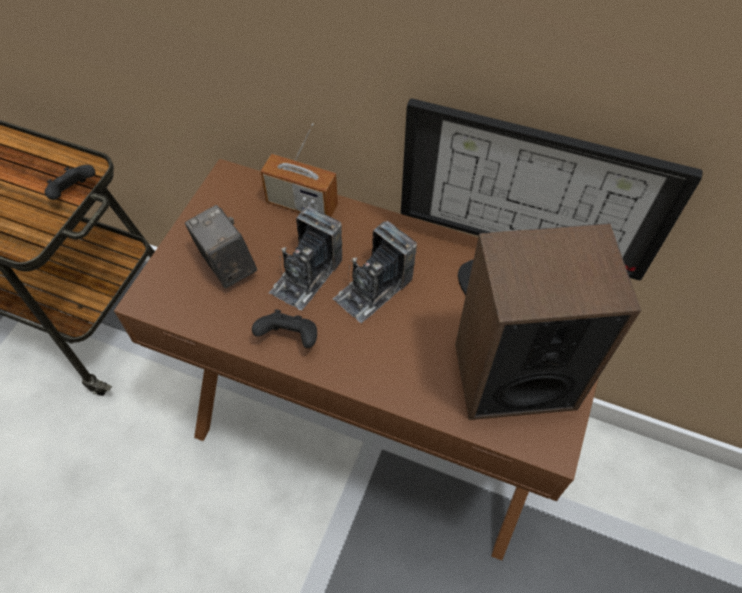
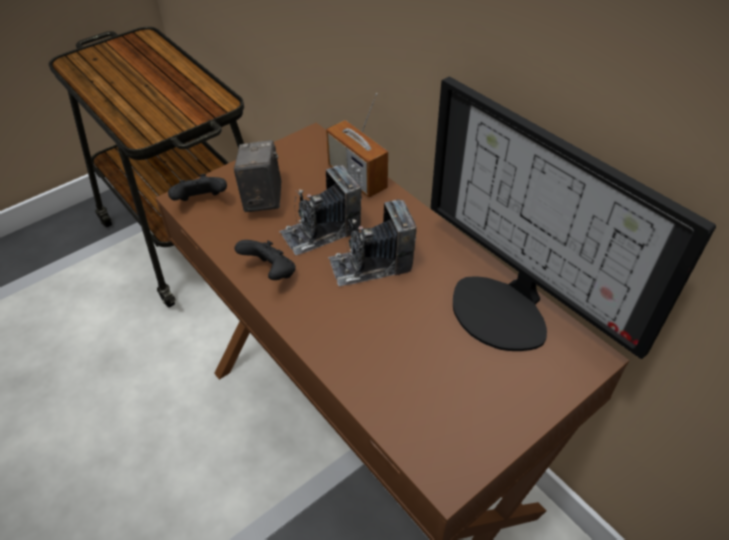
camera: 30 degrees right, 10 degrees down
black game controller [45,165,95,200] -> black game controller moved to [168,174,227,201]
speaker [455,223,641,420] -> none

